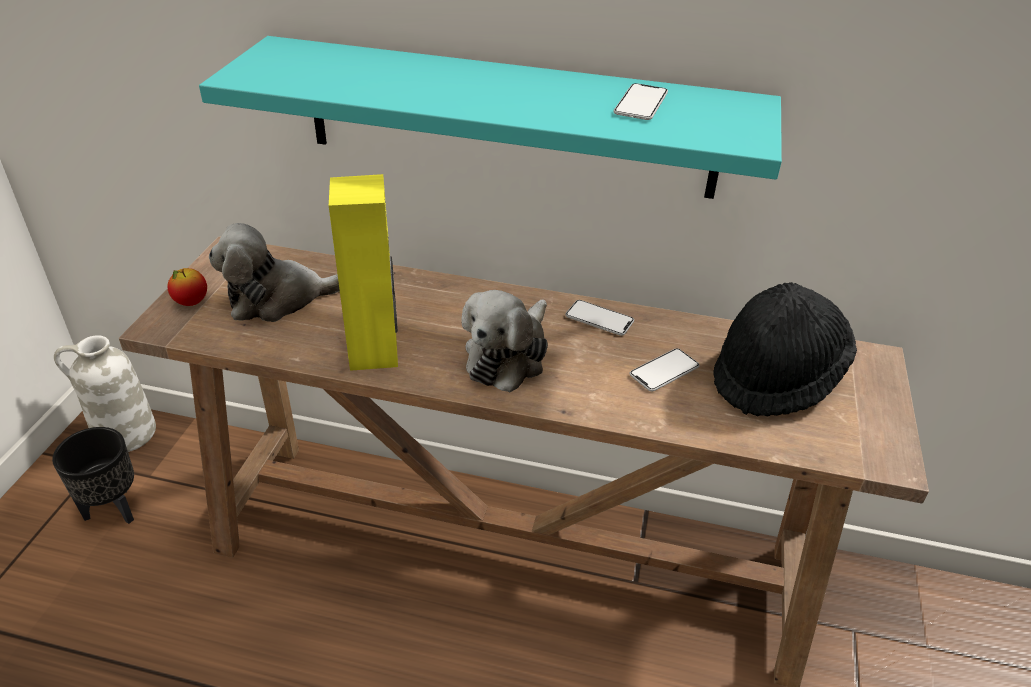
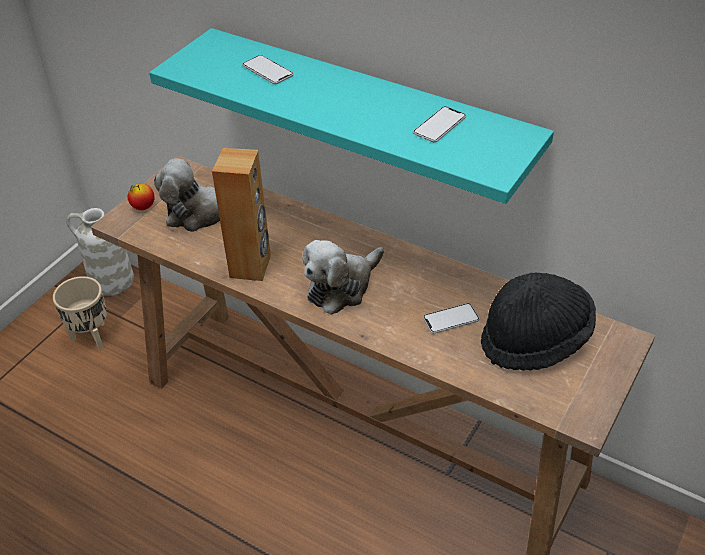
camera: 20 degrees right, 5 degrees up
black planter [52,427,134,524] -> beige planter [53,276,107,349]
yellow speaker [329,174,398,371] -> brown speaker [212,148,271,281]
phone [565,300,634,336] -> phone moved to [242,55,294,84]

